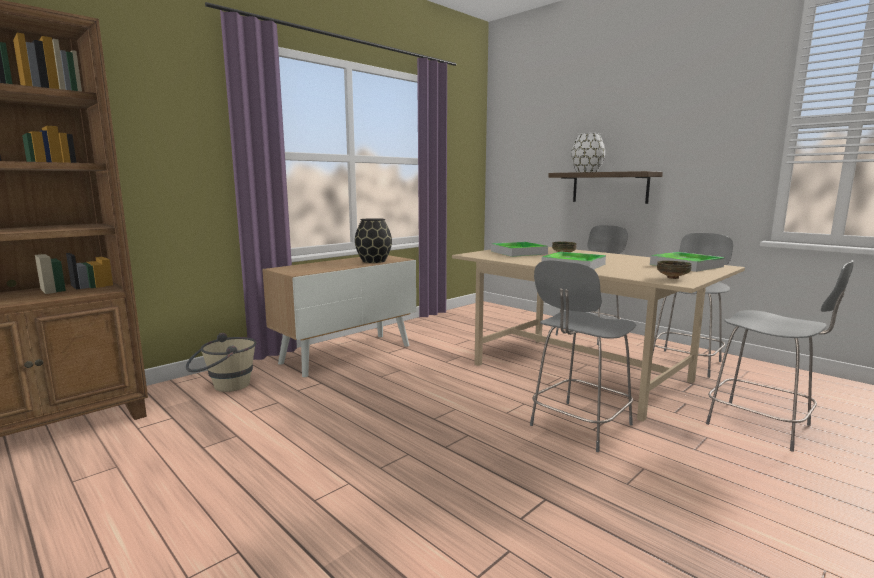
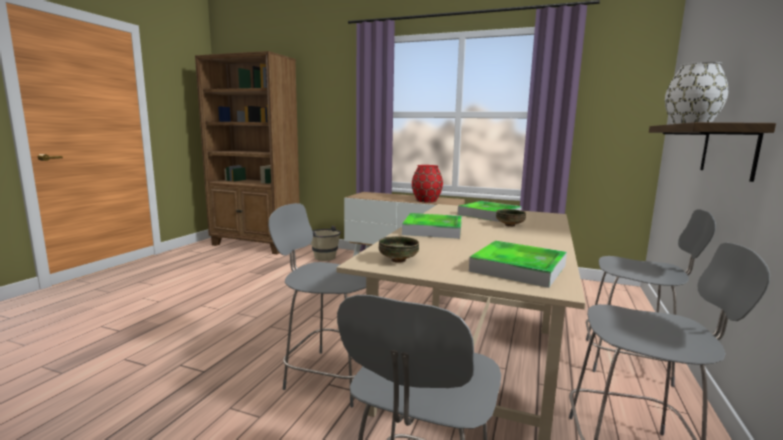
camera: 65 degrees right, 0 degrees up
black vase [355,218,392,263] -> red vase [412,165,443,203]

